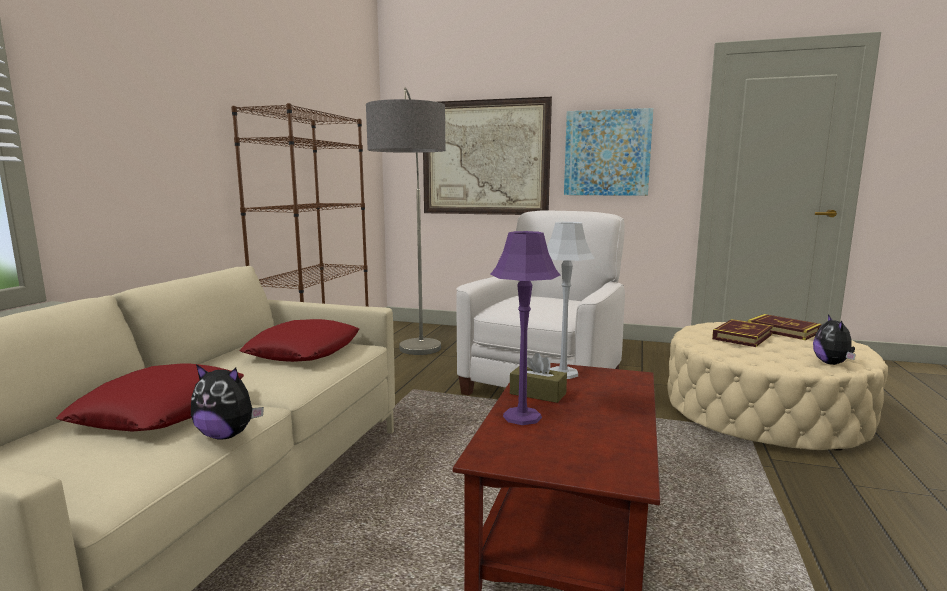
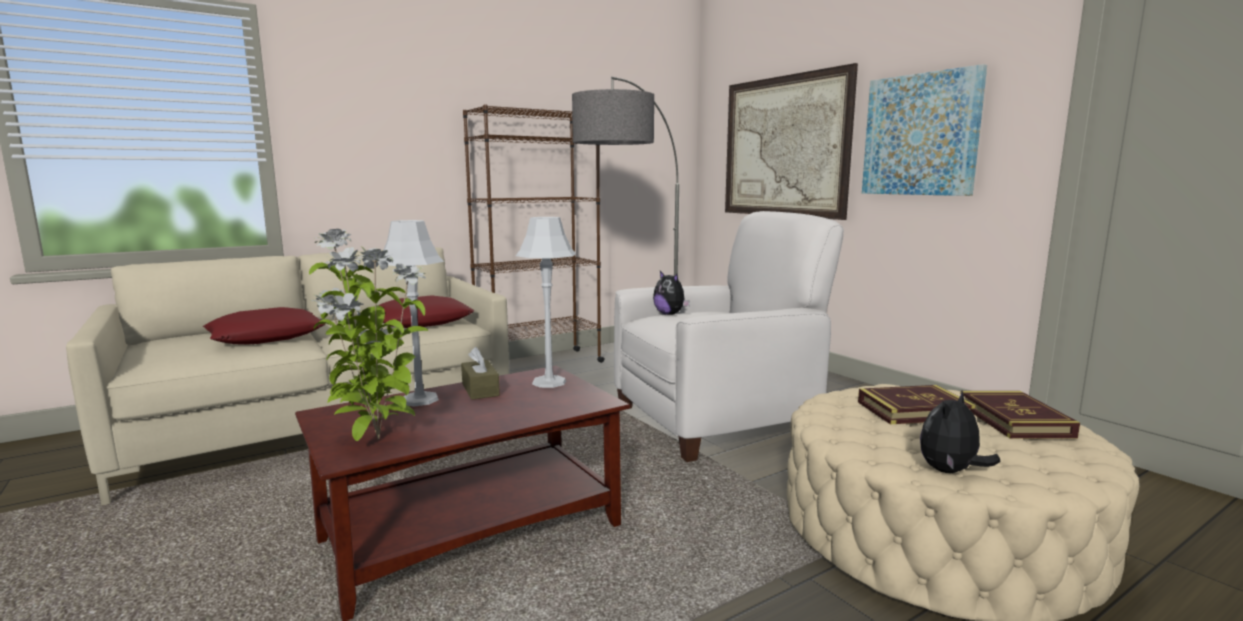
camera: 40 degrees right, 0 degrees up
plush toy [191,364,264,440] -> plush toy moved to [653,271,690,315]
purple table lamp [490,231,560,425] -> grey table lamp [383,220,444,407]
none -> potted plant [309,229,429,441]

